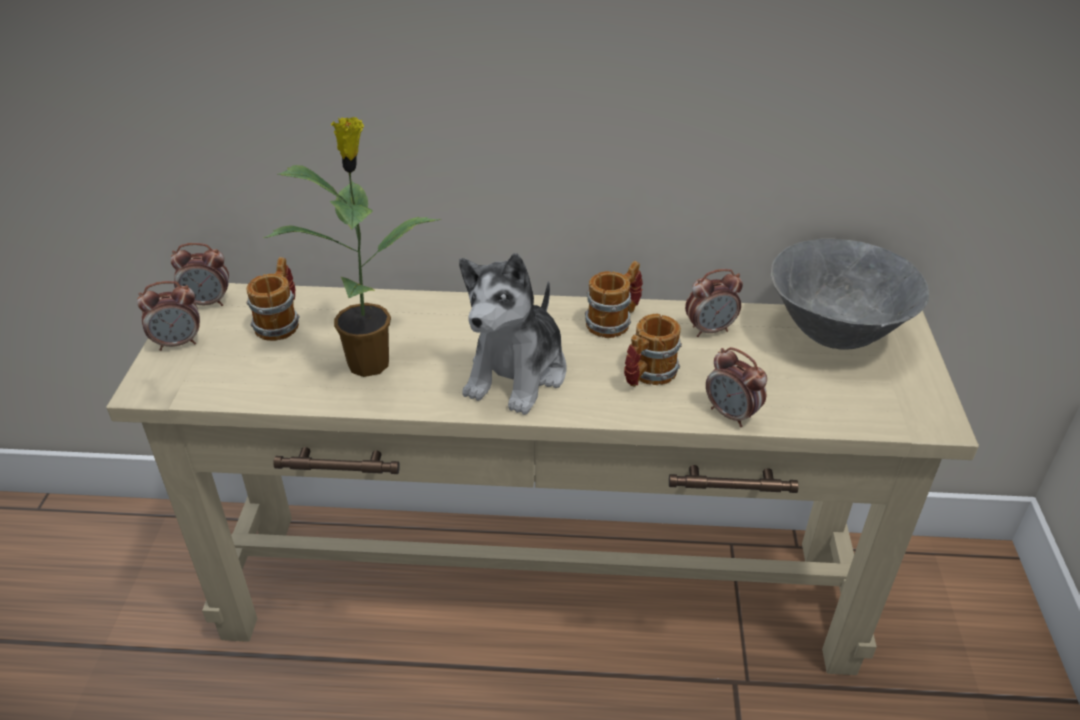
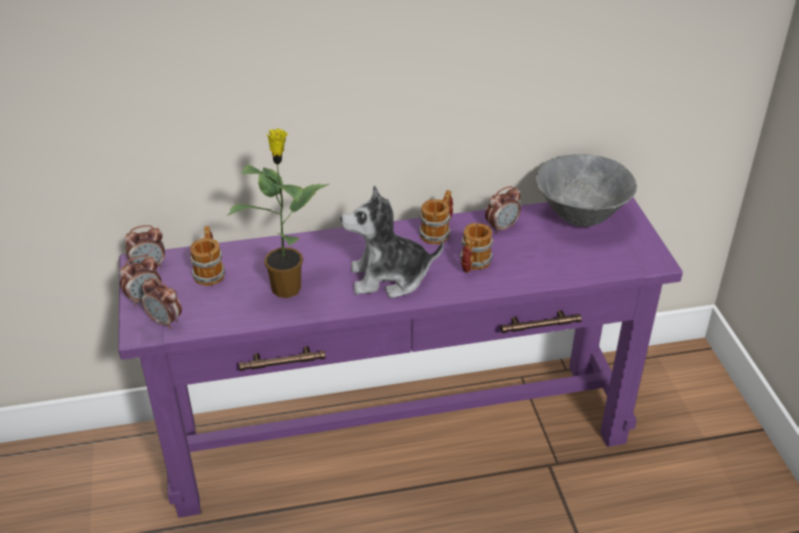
camera: 15 degrees left, 0 degrees up
beige console table [106,283,979,675] -> purple console table [118,197,683,518]
plush toy [459,253,566,415] -> plush toy turned 75 degrees clockwise [341,185,444,298]
alarm clock [706,347,767,427] -> alarm clock moved to [142,278,182,329]

